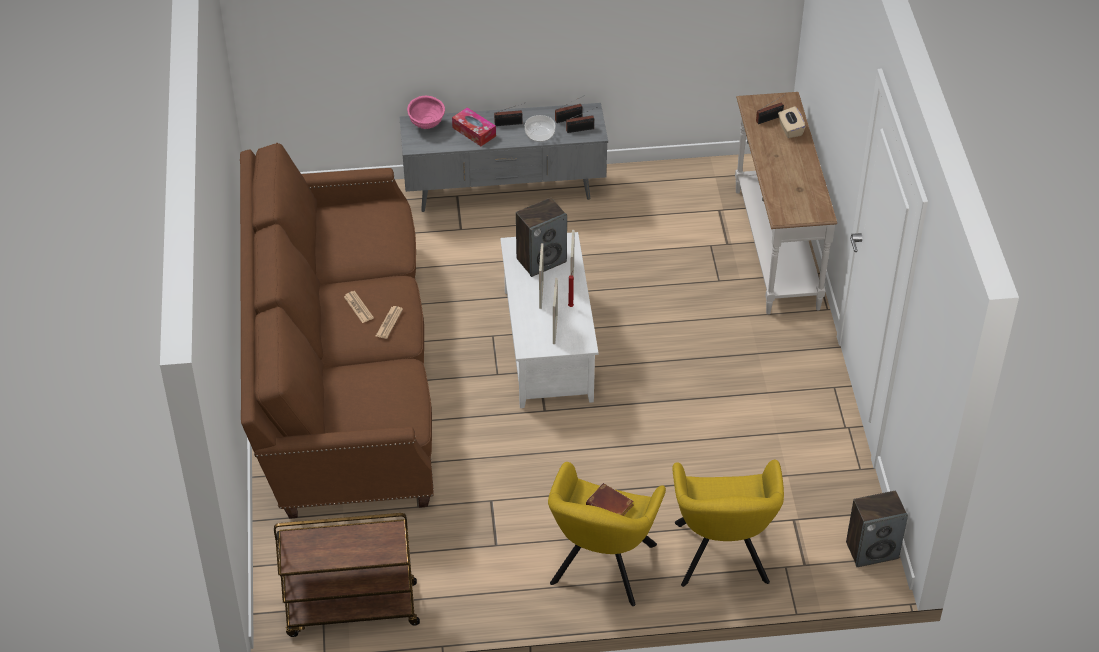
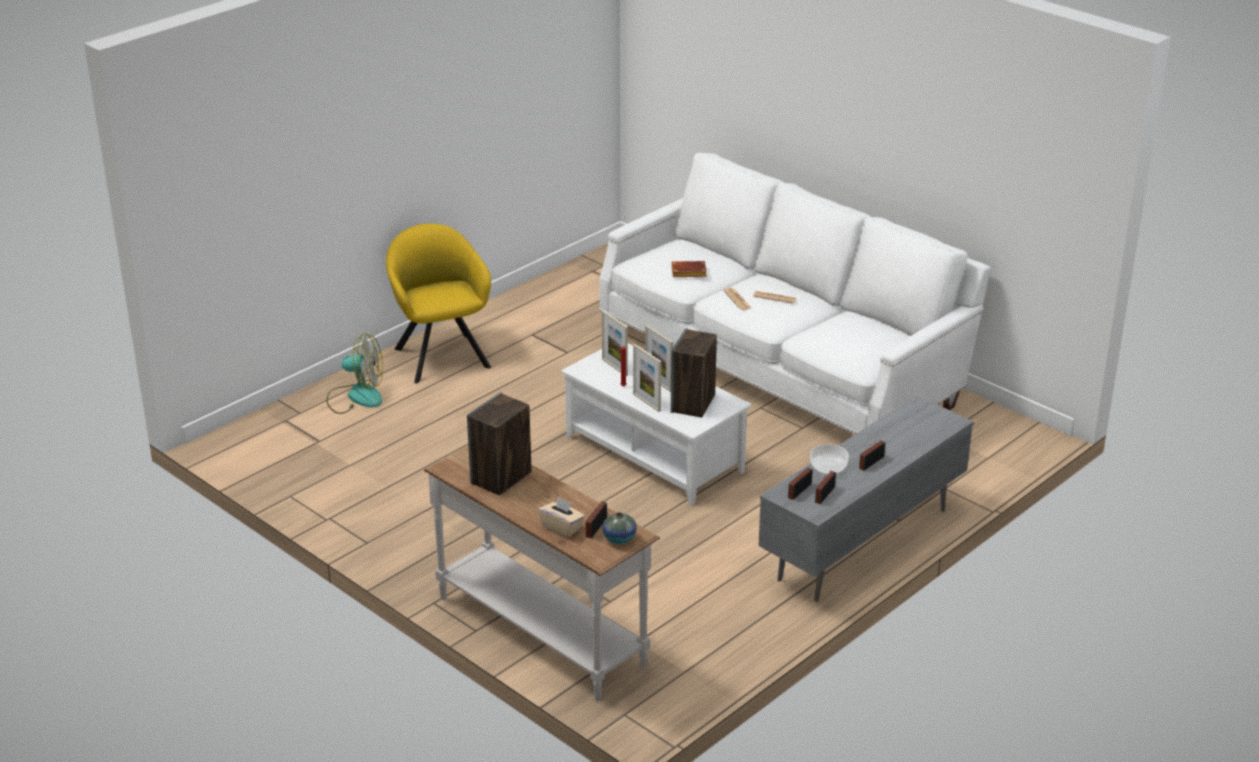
camera: 140 degrees right, 15 degrees down
brown sofa [240,143,434,519] -> white sofa [599,153,990,434]
brown cart [274,513,420,637] -> none
pink bowl [407,96,445,129] -> none
tissue box [452,107,496,146] -> none
brown book [586,483,634,516] -> brown book moved to [671,261,707,277]
yellow armchair [672,460,784,587] -> fan [326,333,383,414]
speaker [846,491,908,567] -> speaker moved to [467,392,532,495]
none -> vase [602,512,637,544]

